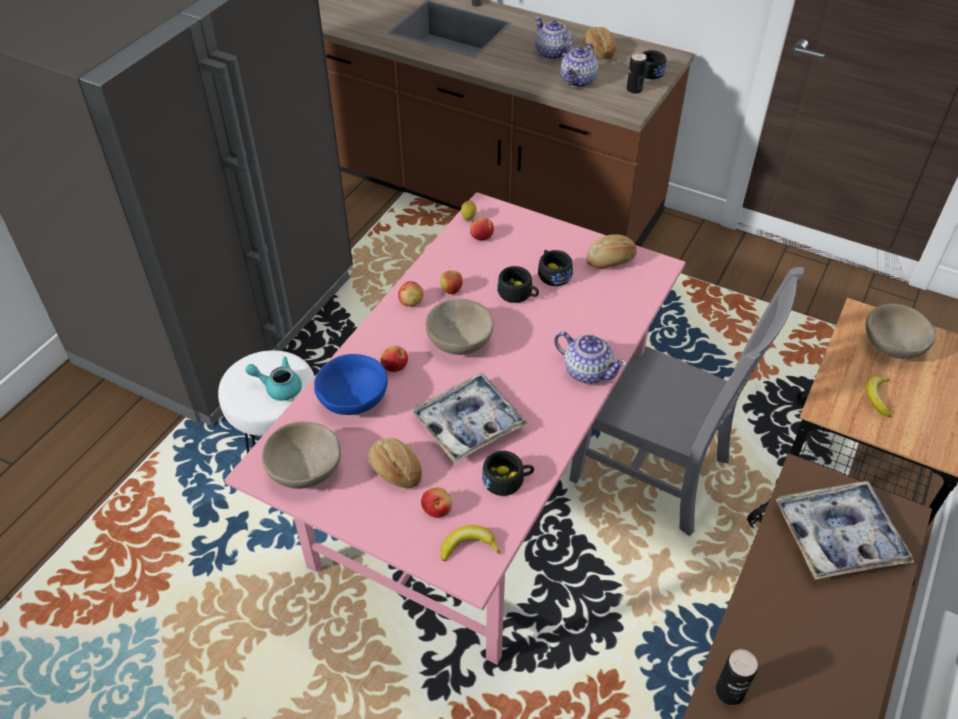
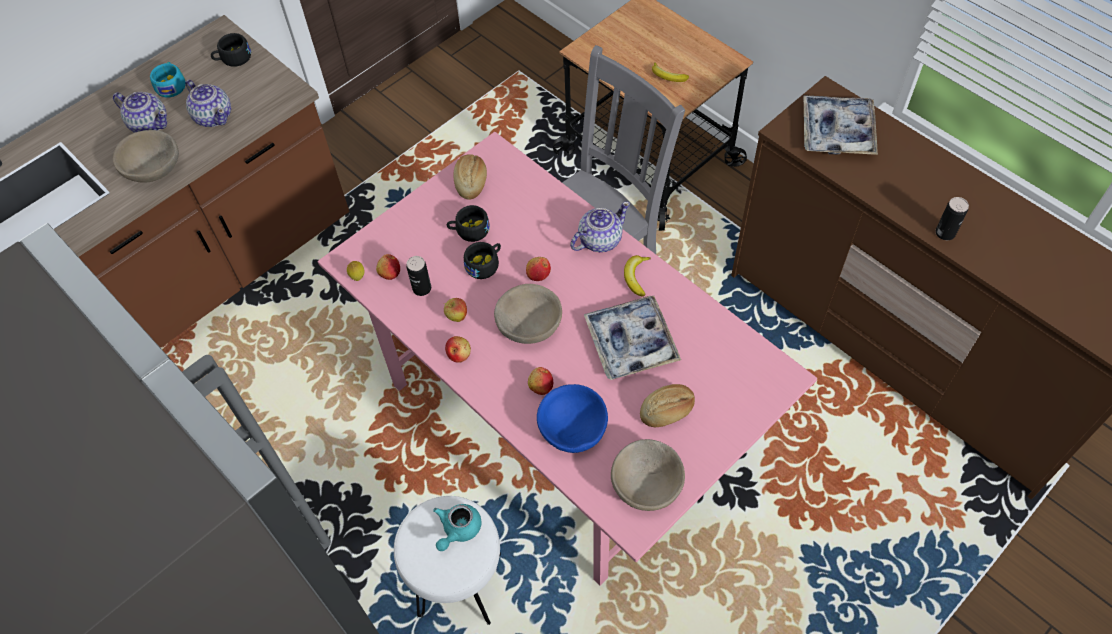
camera: 70 degrees left, 10 degrees up
apple [421,488,452,518] -> apple moved to [526,257,551,281]
banana [440,525,501,561] -> banana moved to [624,255,651,297]
black cup [482,451,534,496] -> none
teapot [535,17,574,60] -> teapot turned 135 degrees counterclockwise [113,92,167,133]
bread [584,27,616,59] -> turquoise cup [150,62,185,97]
can [627,53,647,94] -> can moved to [406,256,431,296]
beige bowl [866,304,936,359] -> beige bowl moved to [113,130,179,183]

